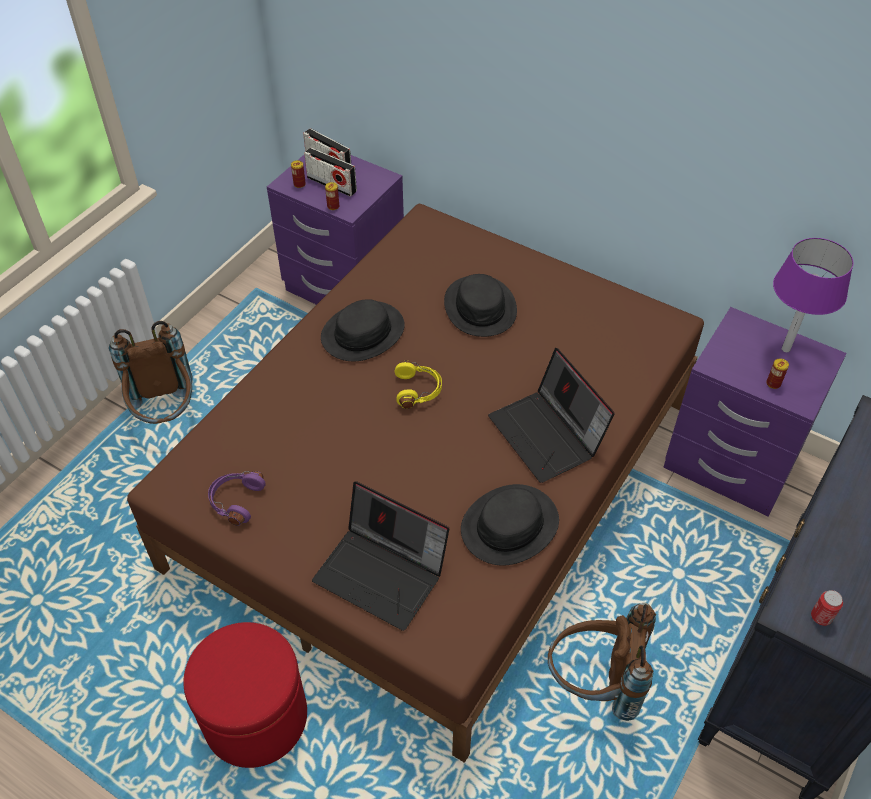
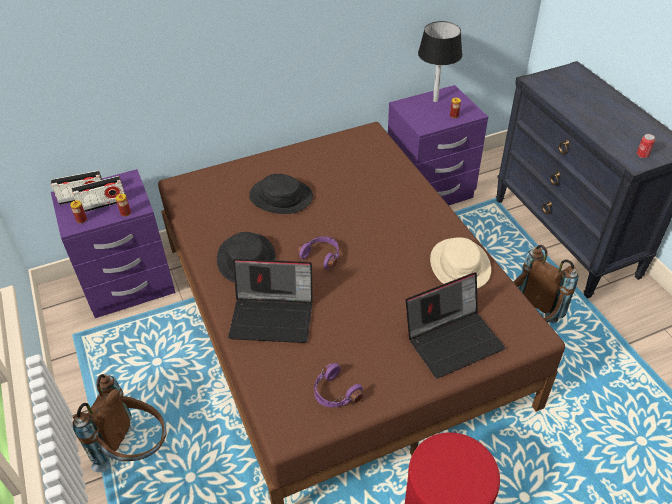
camera: 55 degrees left, 5 degrees down
yellow headphones [395,361,442,409] -> purple headphones [297,236,339,269]
black hat [461,484,559,566] -> beige hat [430,237,491,288]
laptop [488,348,615,483] -> laptop moved to [228,259,313,343]
purple table lamp [773,238,853,352] -> black table lamp [418,21,462,102]

